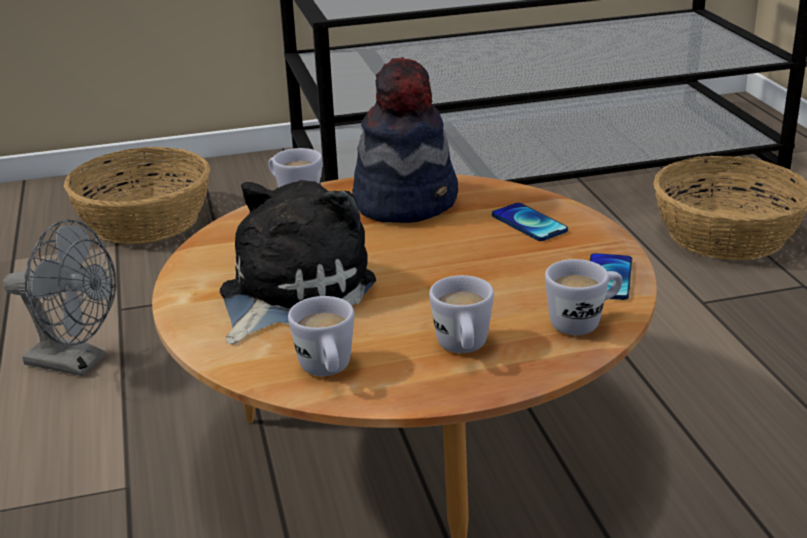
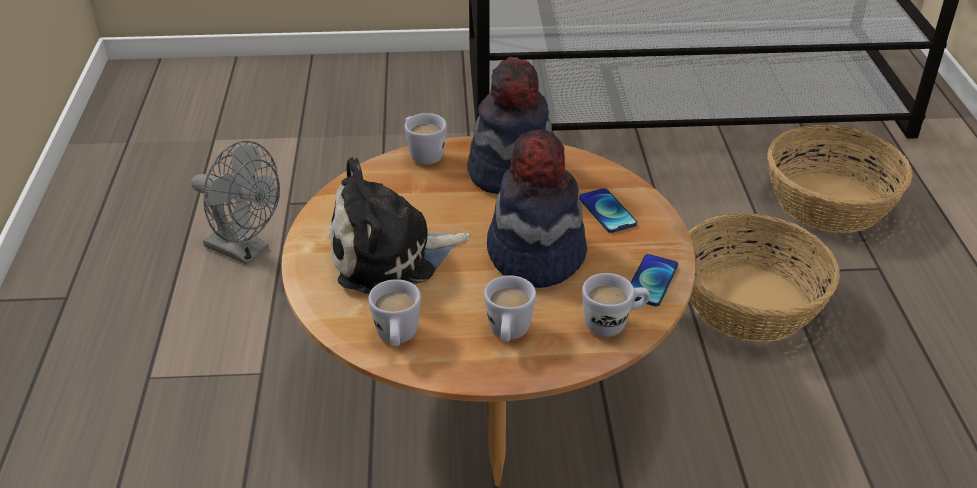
camera: 10 degrees right, 10 degrees up
basket [64,147,210,244] -> basket moved to [689,214,840,342]
plush toy [220,180,376,345] -> plush toy turned 150 degrees counterclockwise [329,157,470,294]
none -> hat [487,129,587,288]

